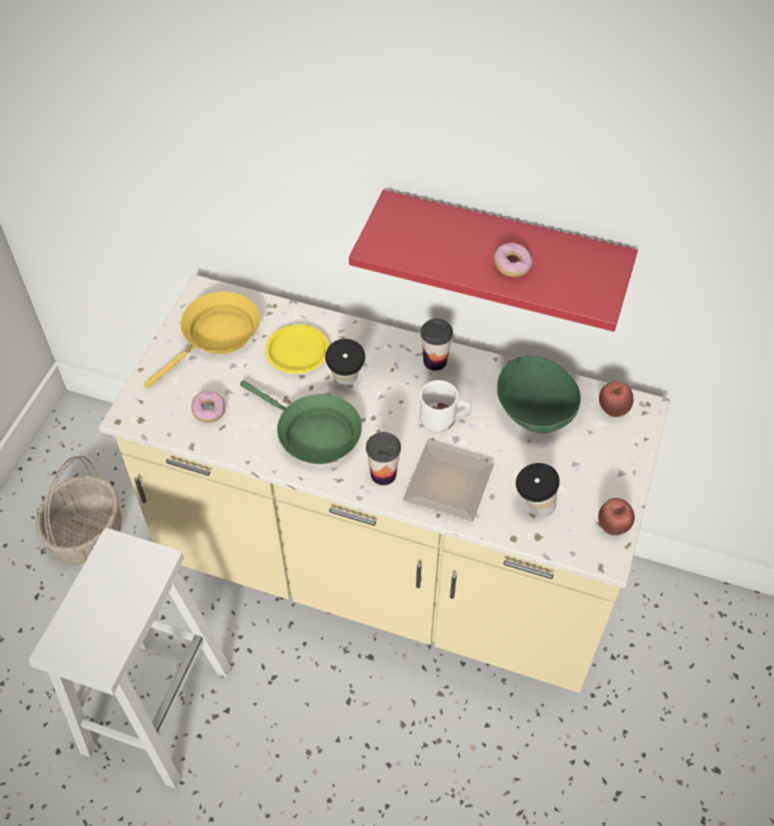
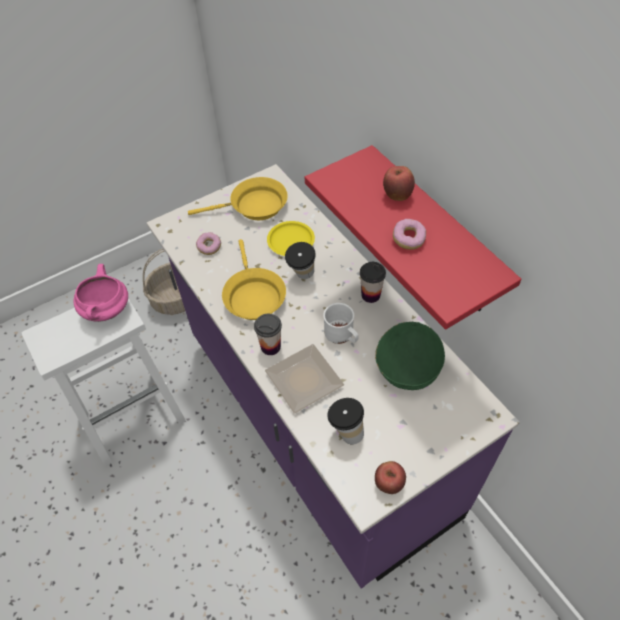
camera: 40 degrees right, 0 degrees up
beige counter [99,275,670,693] -> purple counter [147,164,520,589]
green frying pan [240,380,362,464] -> yellow frying pan [222,239,286,320]
apple [599,381,633,417] -> apple moved to [383,166,415,201]
none -> pink cooking pot [74,264,128,322]

